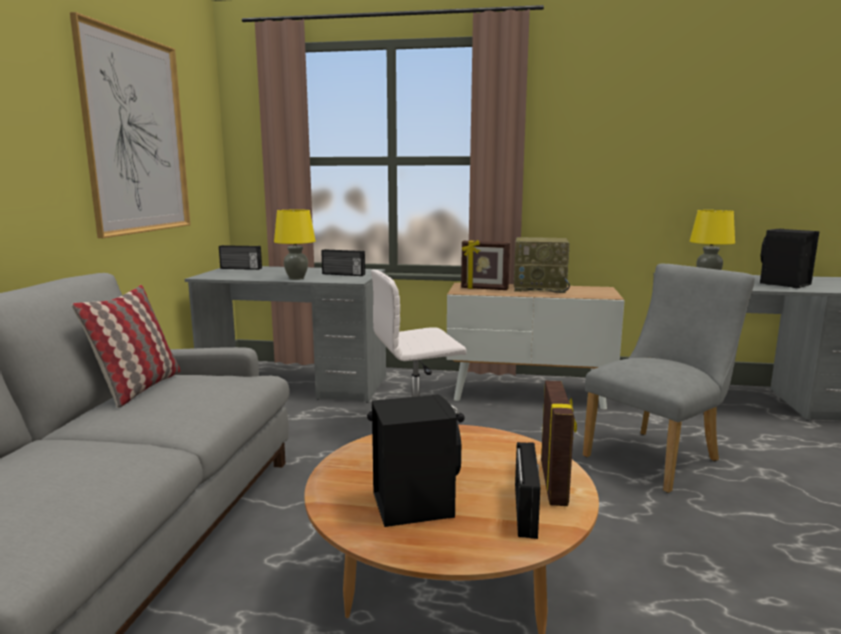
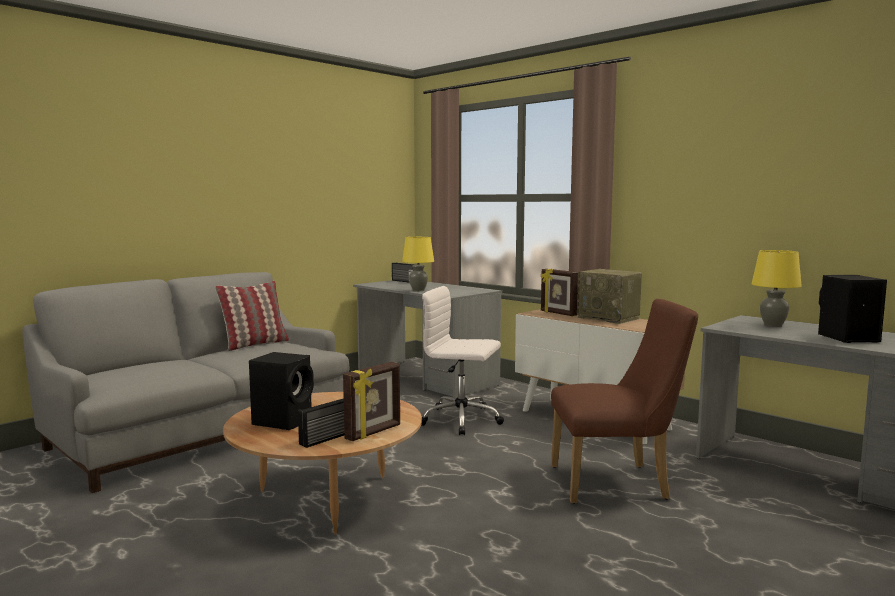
camera: 35 degrees right, 5 degrees down
picture [70,12,191,238] -> none
radio [321,249,365,276] -> none
grey chair [583,264,755,493] -> brown chair [551,299,698,504]

